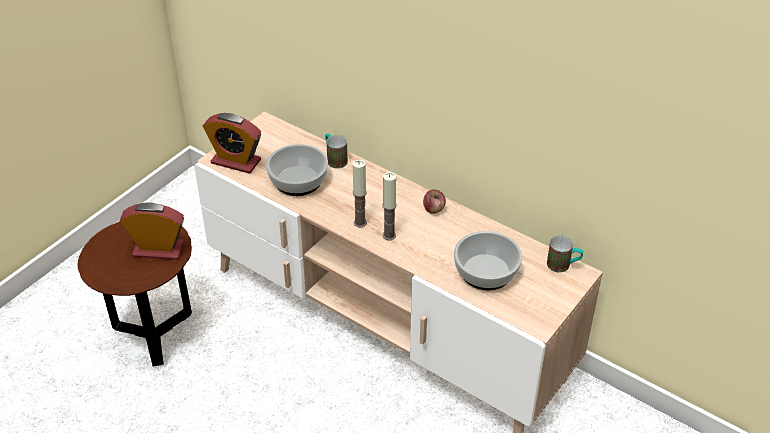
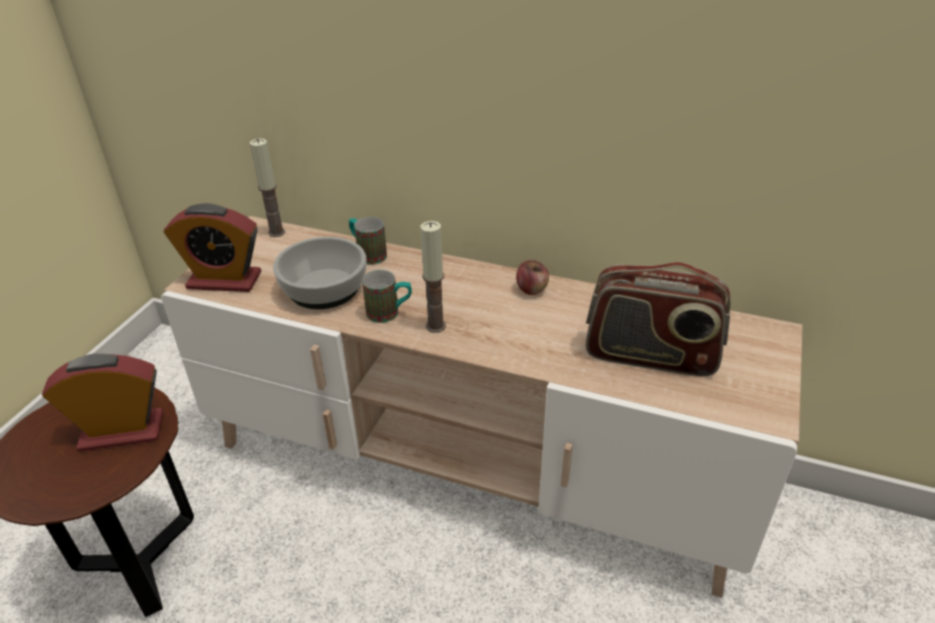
camera: 15 degrees left, 5 degrees down
candle [382,172,397,240] -> candle moved to [250,139,285,237]
bowl [454,231,522,291] -> radio [586,262,730,376]
mug [547,235,583,272] -> mug moved to [362,270,412,323]

